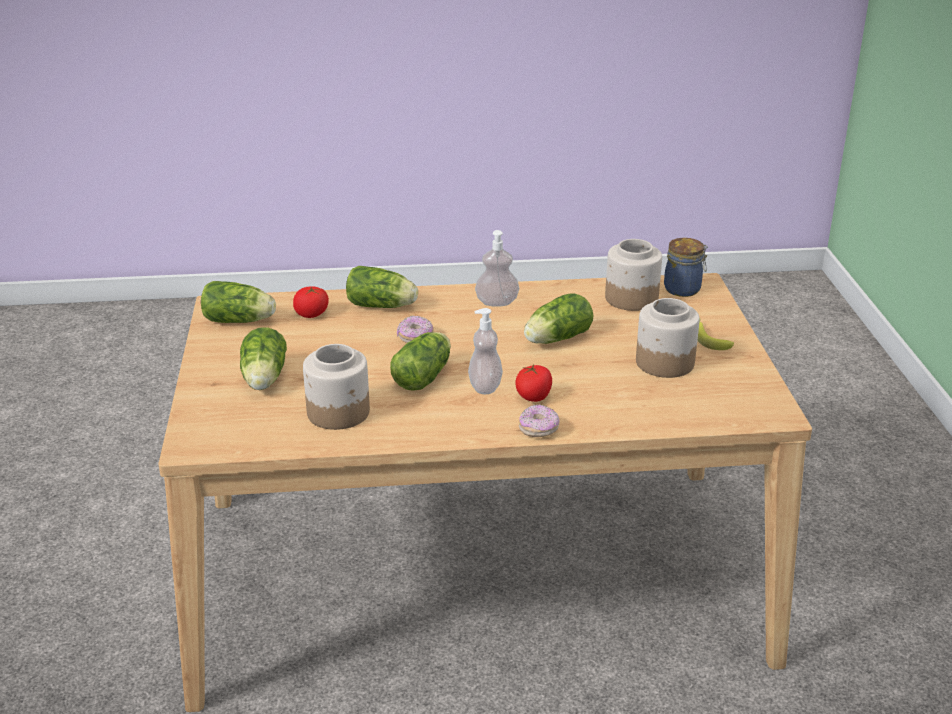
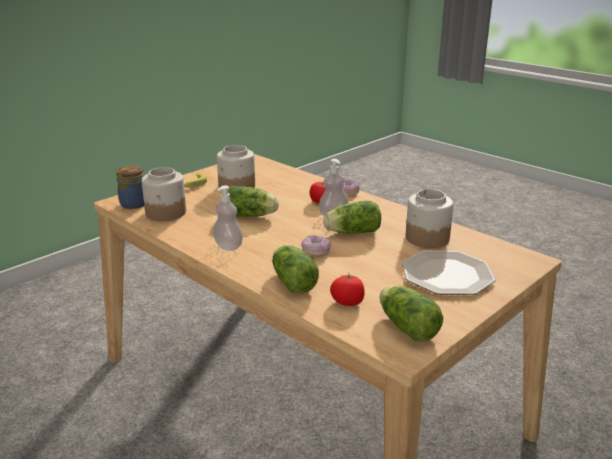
camera: 130 degrees left, 5 degrees down
lettuce [240,327,287,390] -> plate [402,250,496,295]

